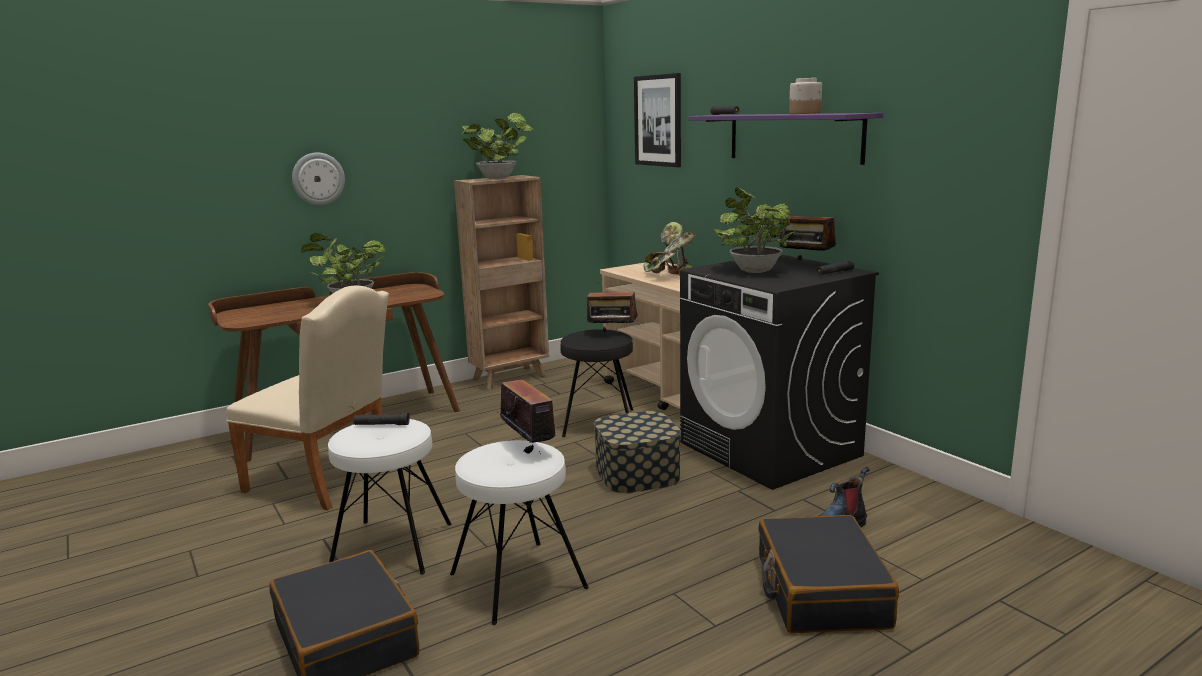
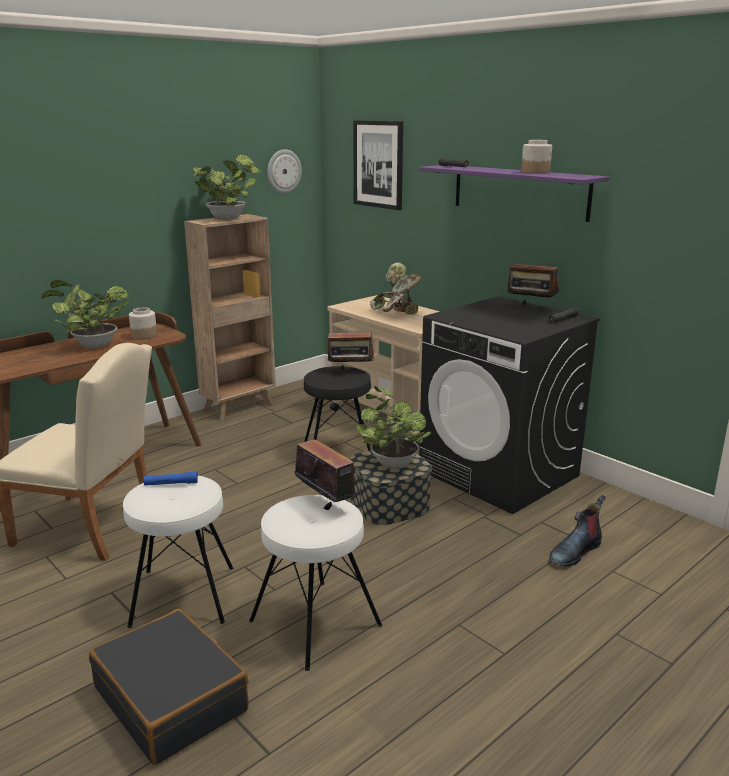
camera: 10 degrees left, 5 degrees up
wall clock [292,152,345,205] -> wall clock moved to [267,149,302,193]
black flashlight [353,413,410,425] -> blue flashlight [144,471,198,486]
potted plant [714,187,796,273] -> potted plant moved to [356,386,431,469]
black suitcase [758,515,899,633] -> none
none -> jar [129,307,157,340]

